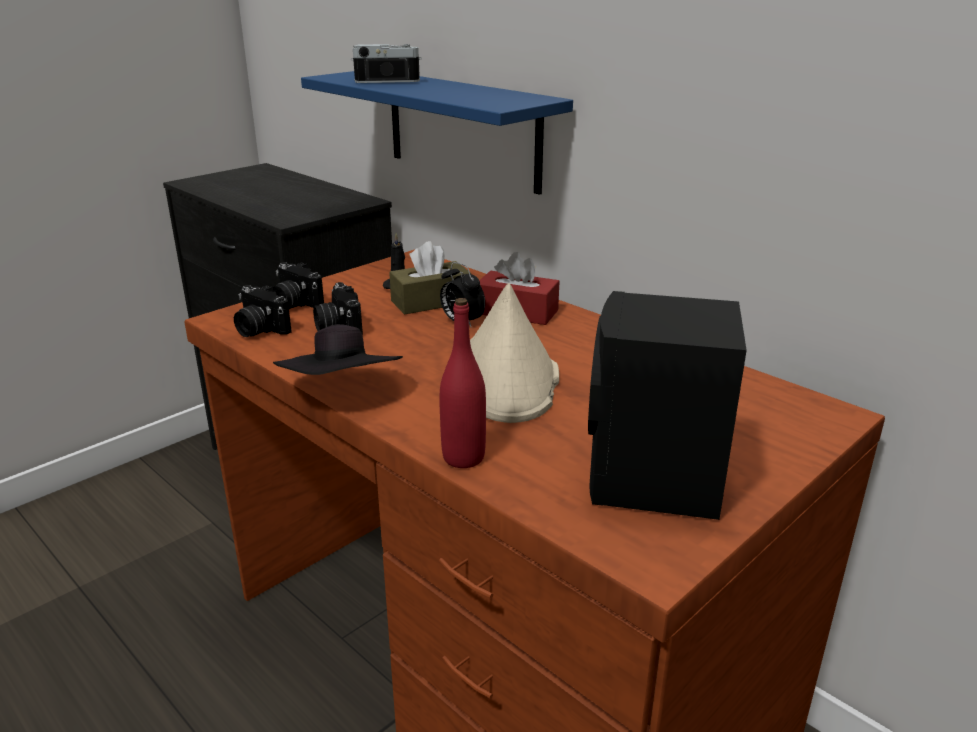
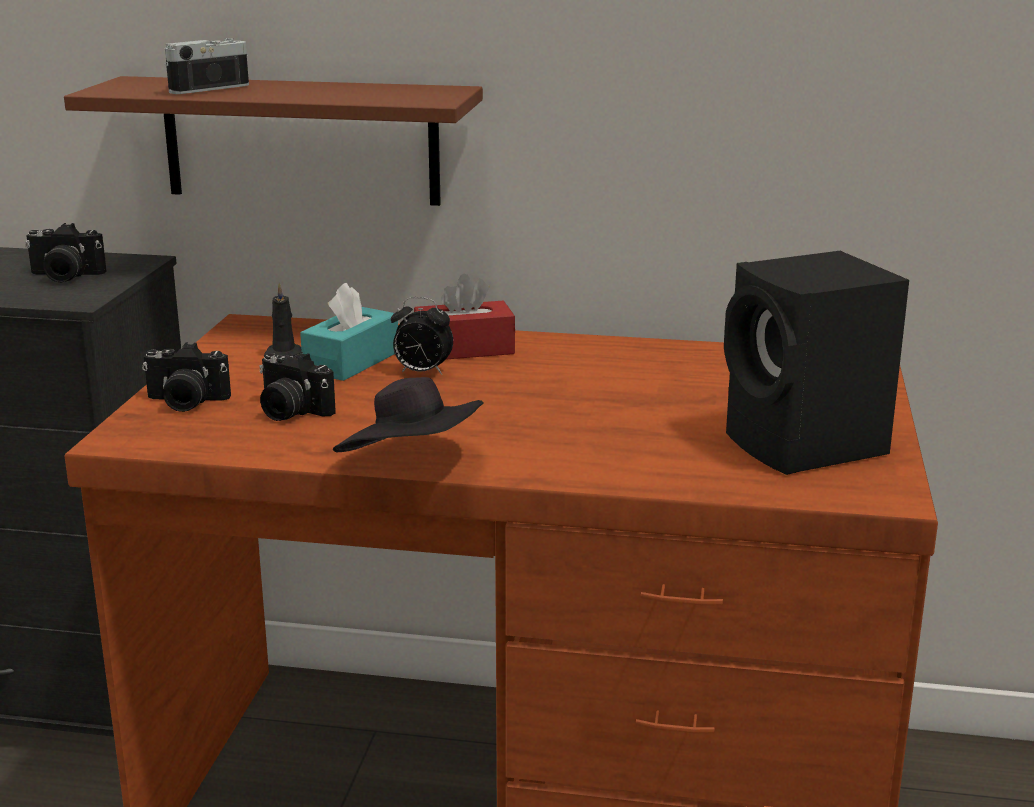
camera: 35 degrees left, 5 degrees down
camera [234,285,292,337] -> camera moved to [25,223,107,282]
blue shelf [301,71,573,195] -> brown shelf [64,76,483,206]
brown tissue box [389,241,471,315] -> turquoise tissue box [300,283,398,381]
red bottle [439,298,486,468] -> none
beige hat [470,283,559,423] -> none

